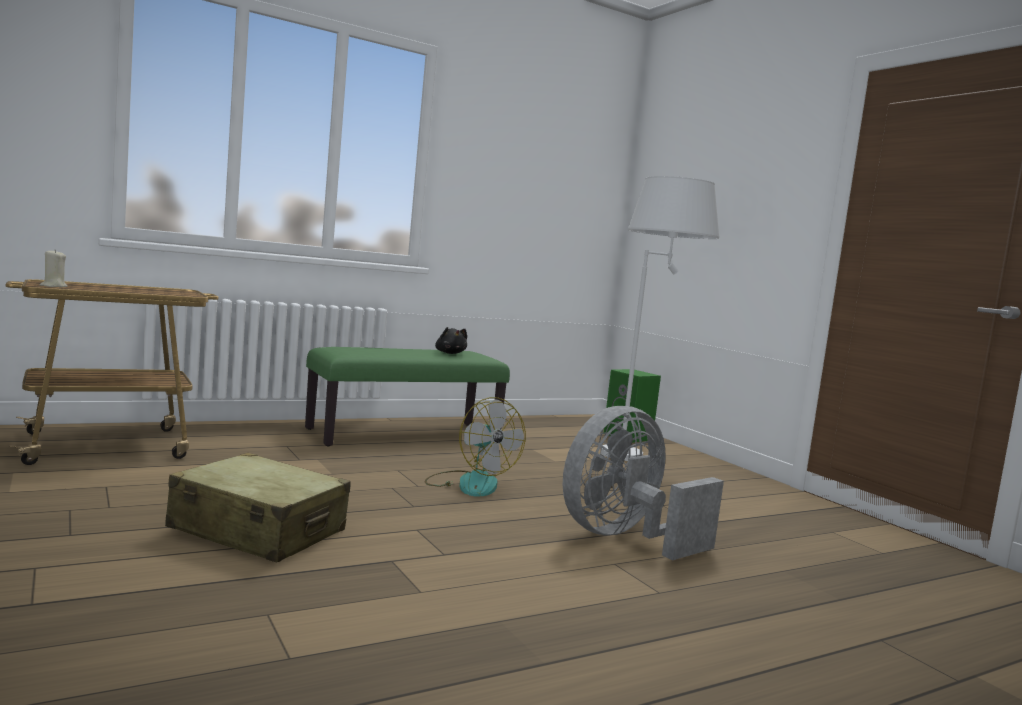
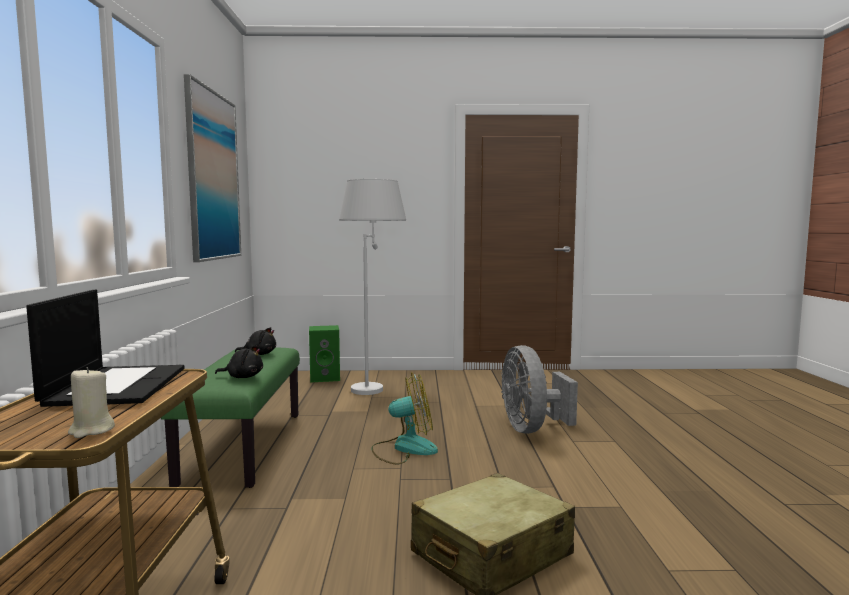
camera: 60 degrees left, 0 degrees up
none -> laptop [26,290,184,407]
none -> picture [184,74,241,262]
none -> black plush toy [215,345,263,378]

